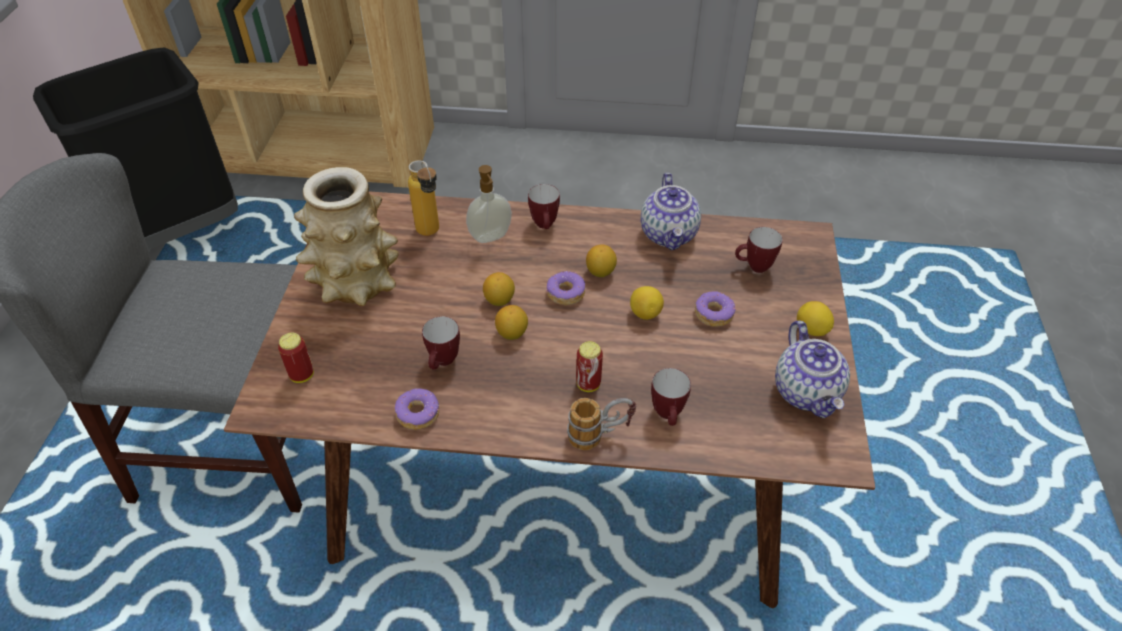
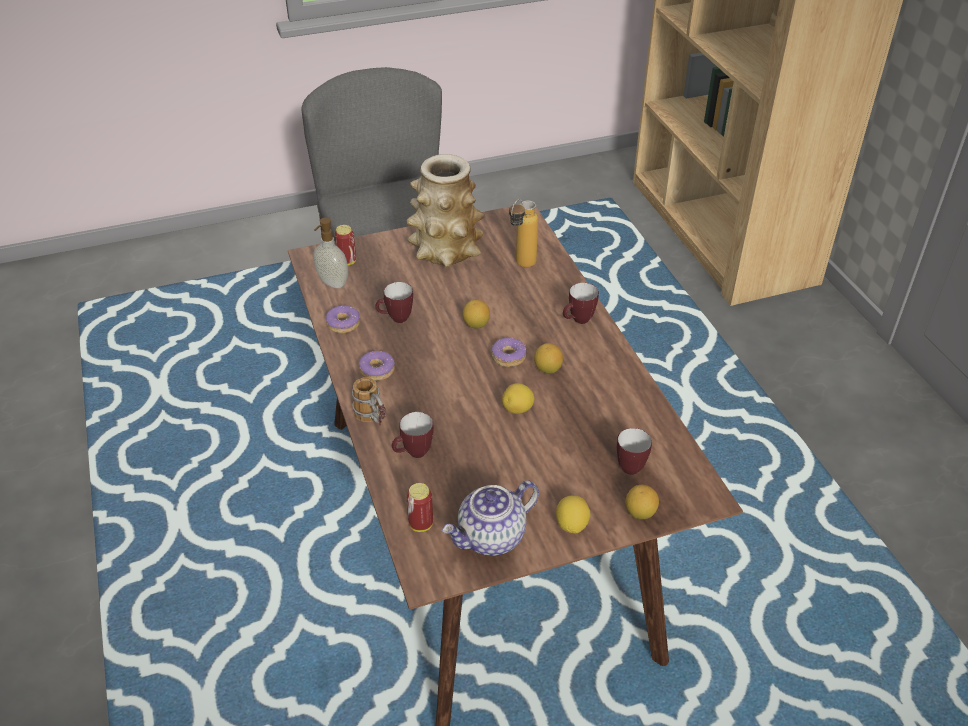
camera: 65 degrees right, 5 degrees down
black trash can [33,47,238,250] -> none
soap dispenser [466,165,512,243] -> soap dispenser moved to [313,217,348,288]
lemon [495,305,528,340] -> lemon moved to [625,485,659,519]
can [576,341,603,392] -> can moved to [406,483,433,532]
teapot [641,173,701,250] -> none
donut [695,291,735,327] -> donut moved to [359,351,395,381]

